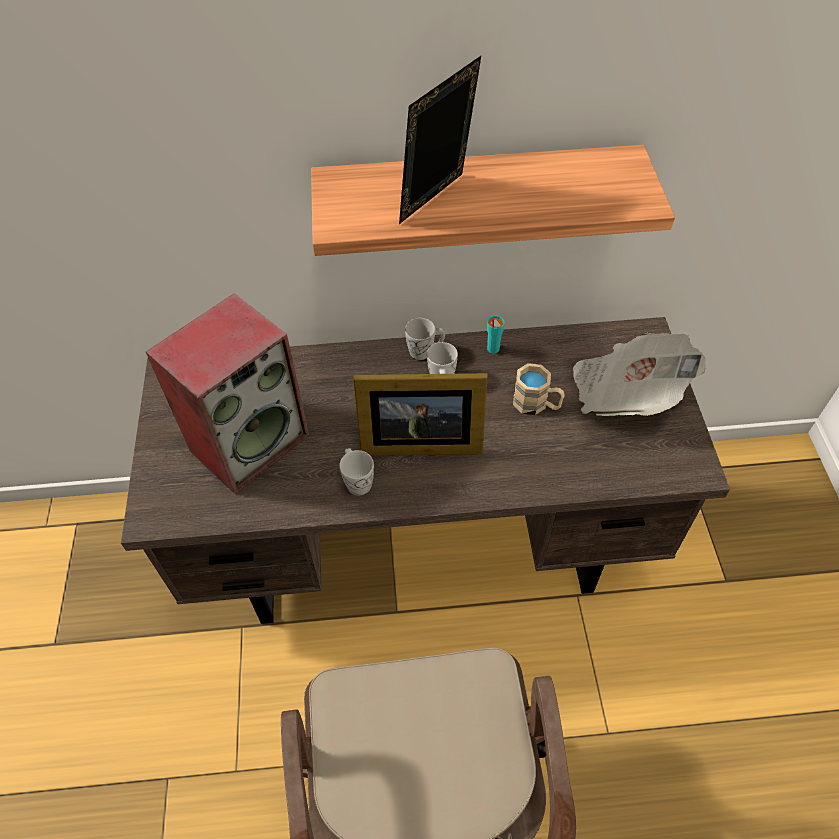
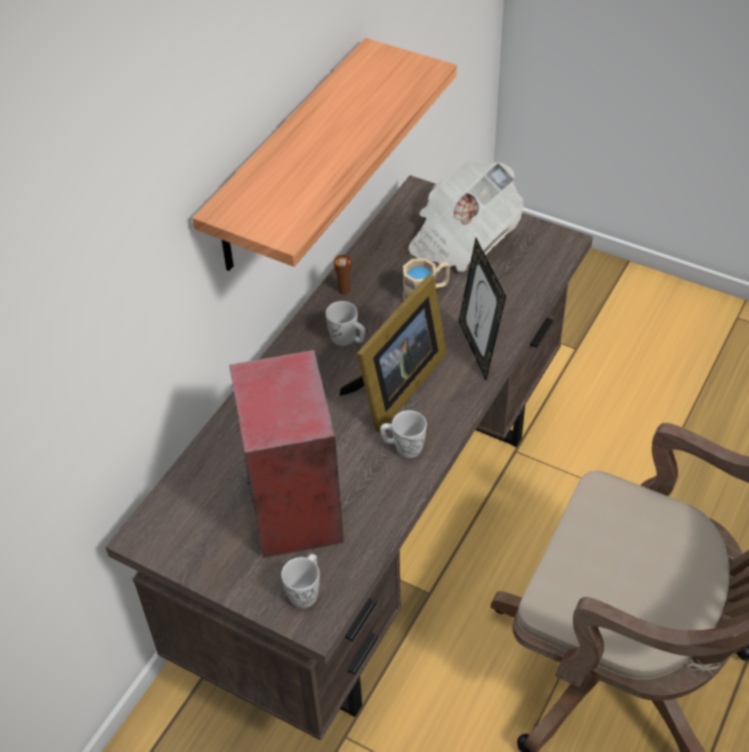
camera: 55 degrees left, 5 degrees down
picture frame [399,56,481,224] -> picture frame moved to [459,238,506,380]
white mug [405,318,445,360] -> white mug moved to [281,554,320,608]
turquoise cup [487,316,505,354] -> brown cup [334,255,352,295]

